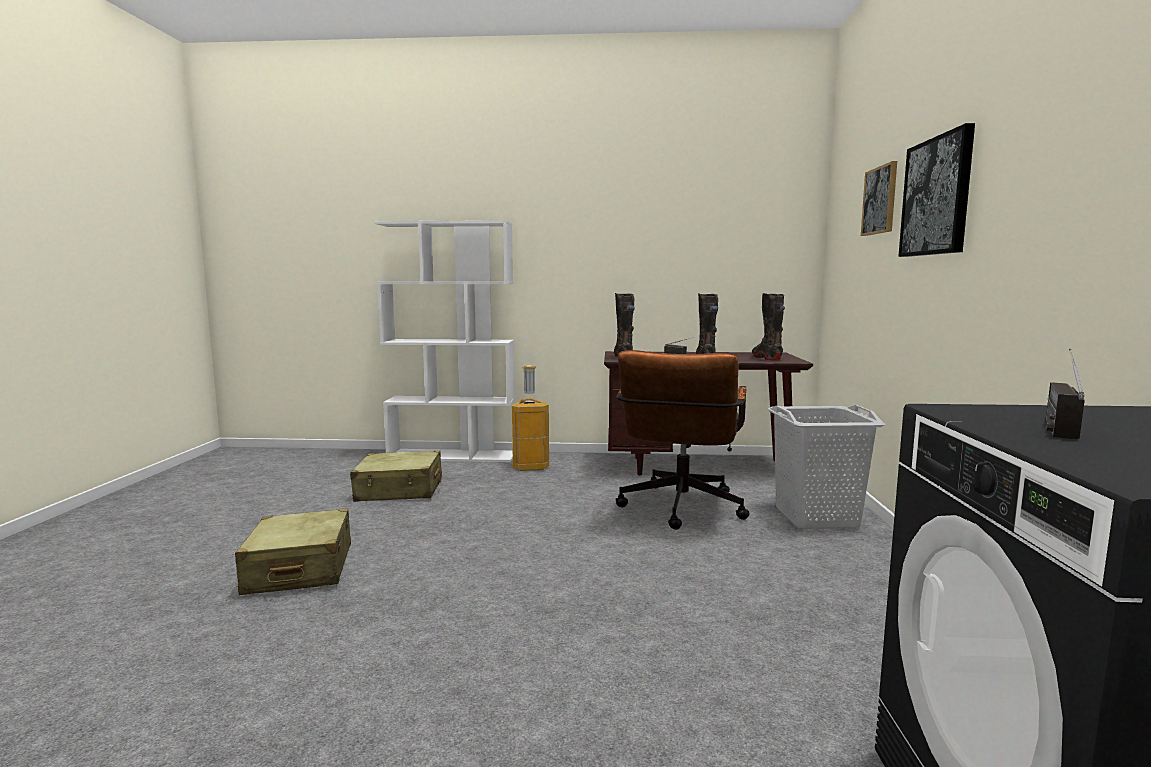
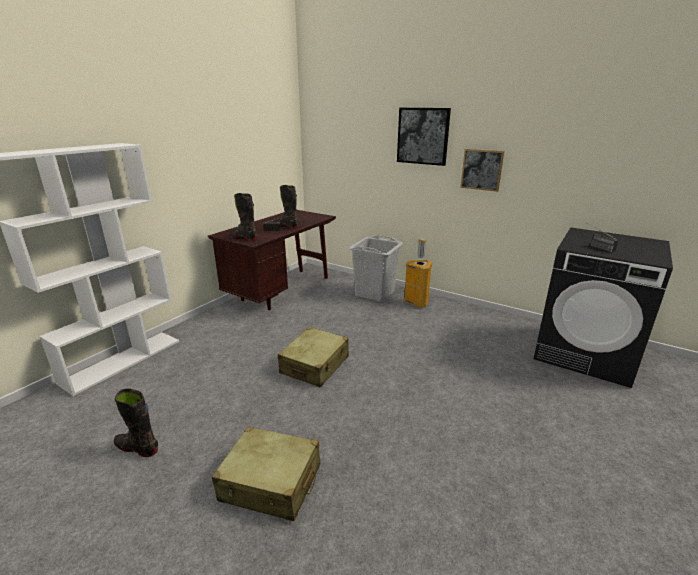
camera: 60 degrees left, 15 degrees up
beige suitcase [350,450,442,502] -> beige suitcase moved to [278,327,349,388]
trash can [512,365,549,471] -> trash can moved to [404,239,432,308]
brown office chair [616,350,749,530] -> none
black boot [752,293,785,360] -> black boot moved to [114,388,158,457]
picture [861,161,897,236] -> picture moved to [461,149,504,192]

